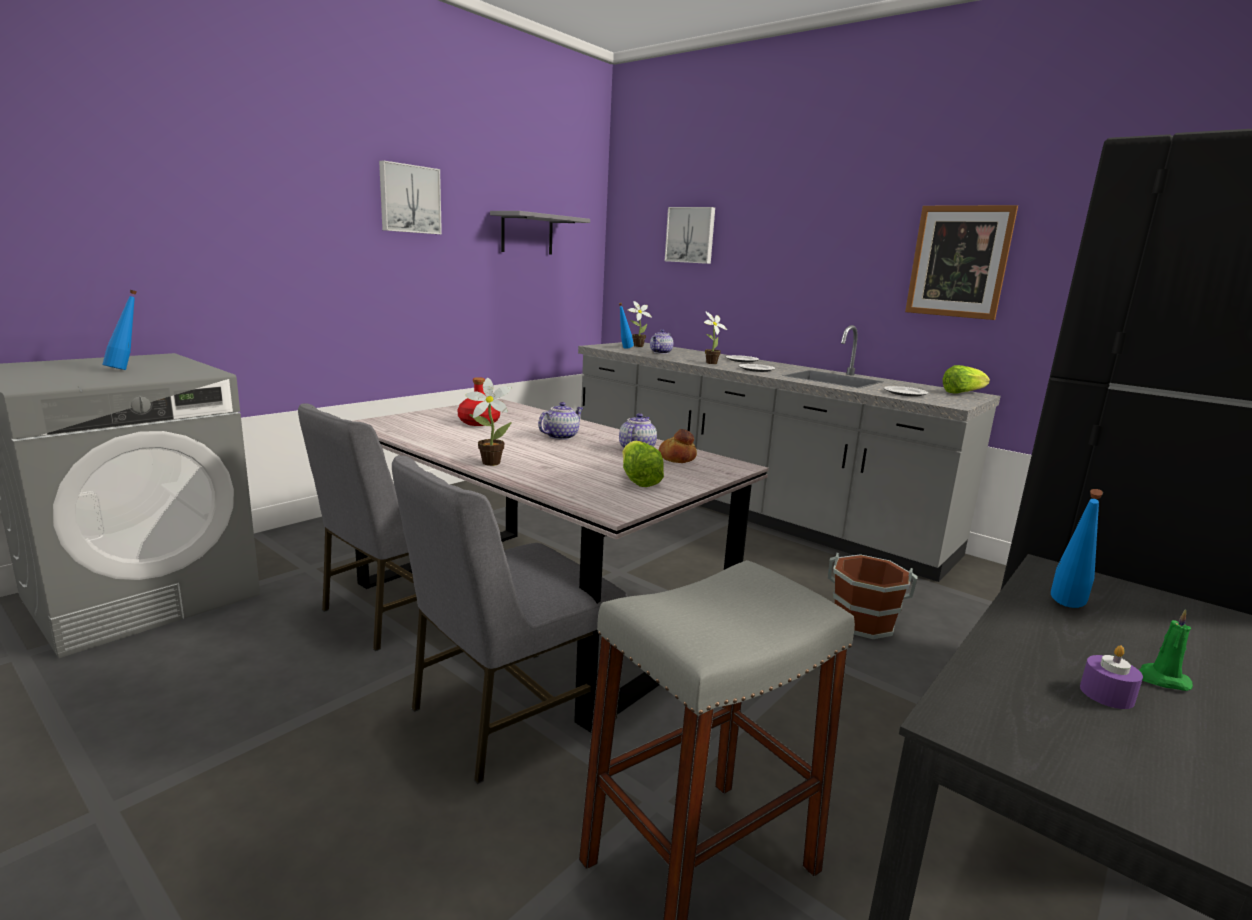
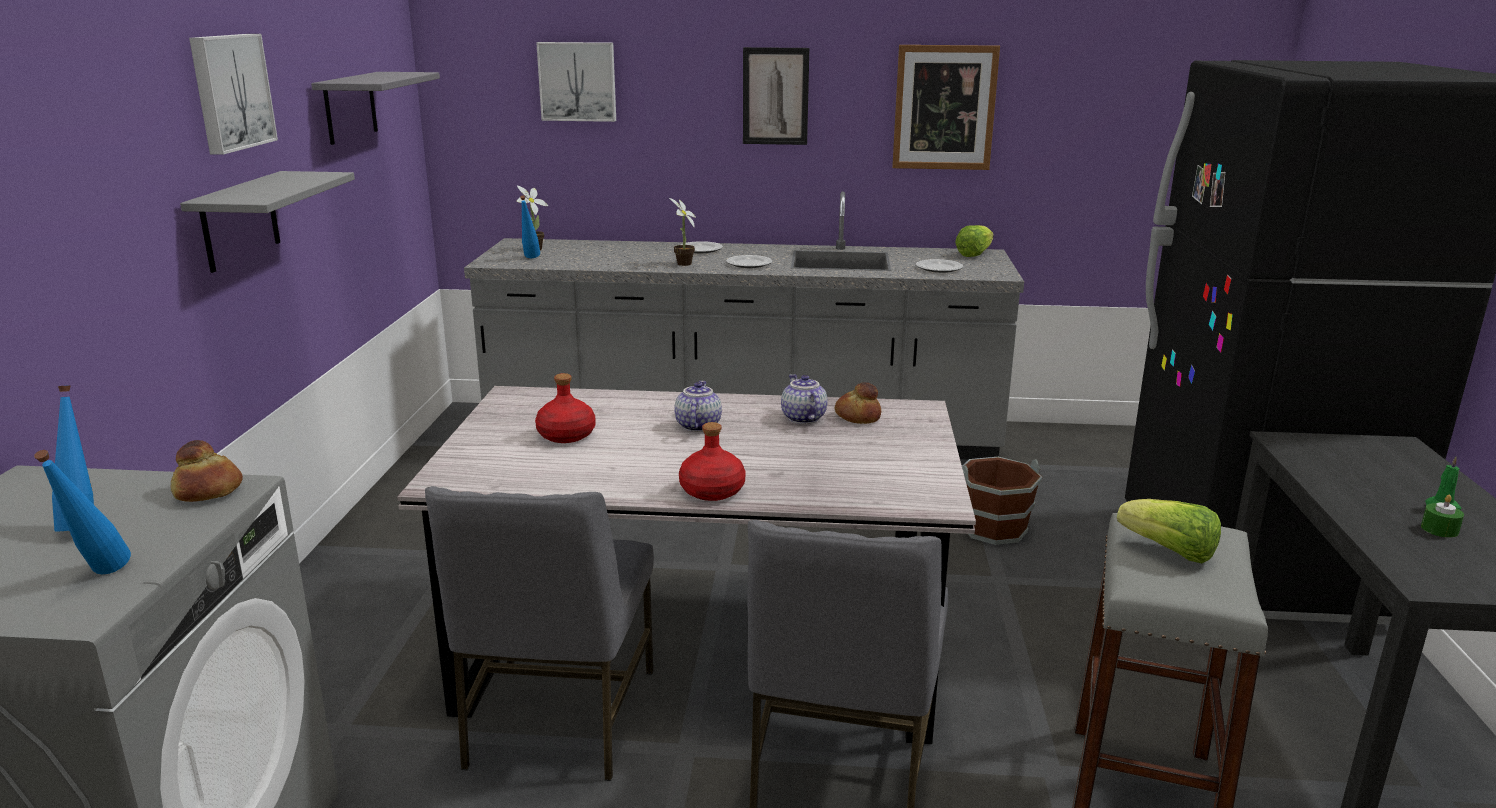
camera: 35 degrees left, 5 degrees up
potted plant [465,378,512,466] -> red bottle [679,422,746,501]
lettuce [623,441,664,487] -> lettuce moved to [1117,499,1221,563]
teapot [650,329,673,354] -> none
blue bottle [1051,489,1103,608] -> blue bottle moved to [34,450,131,574]
purple candle [1080,645,1143,709] -> green candle [1421,495,1464,538]
none -> bread [171,440,243,502]
none -> grey shelf [180,171,355,273]
none -> picture [743,47,809,145]

